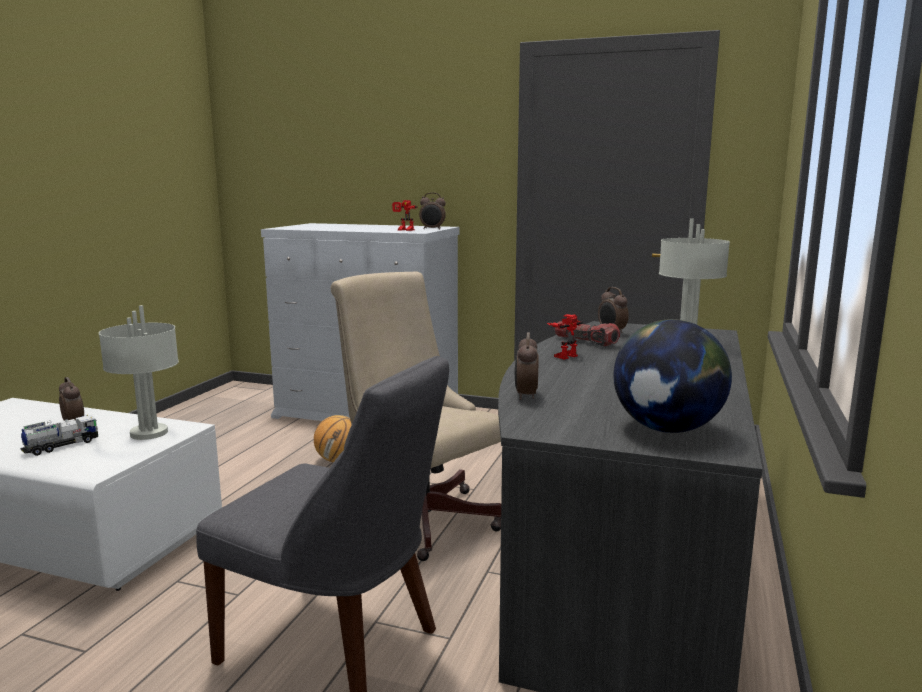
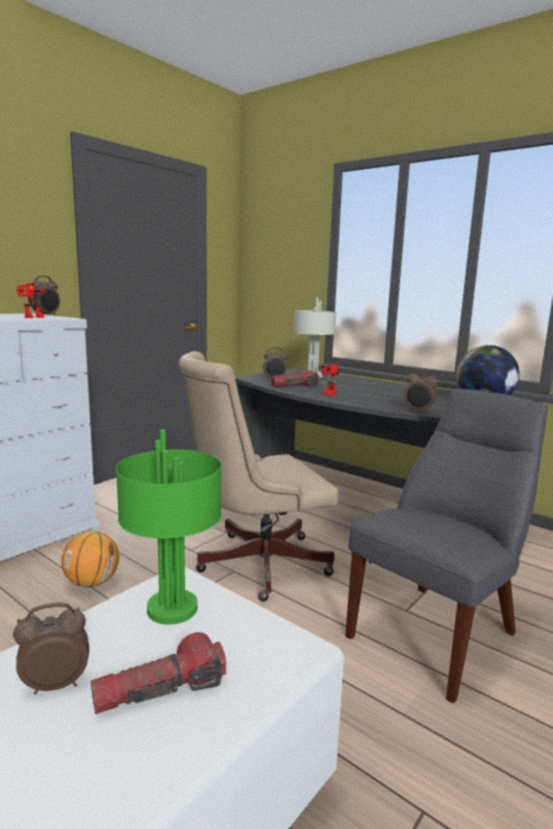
camera: 70 degrees left, 0 degrees up
toy truck [20,415,98,456] -> flashlight [91,632,226,714]
grey table lamp [99,305,179,440] -> green table lamp [116,429,222,625]

